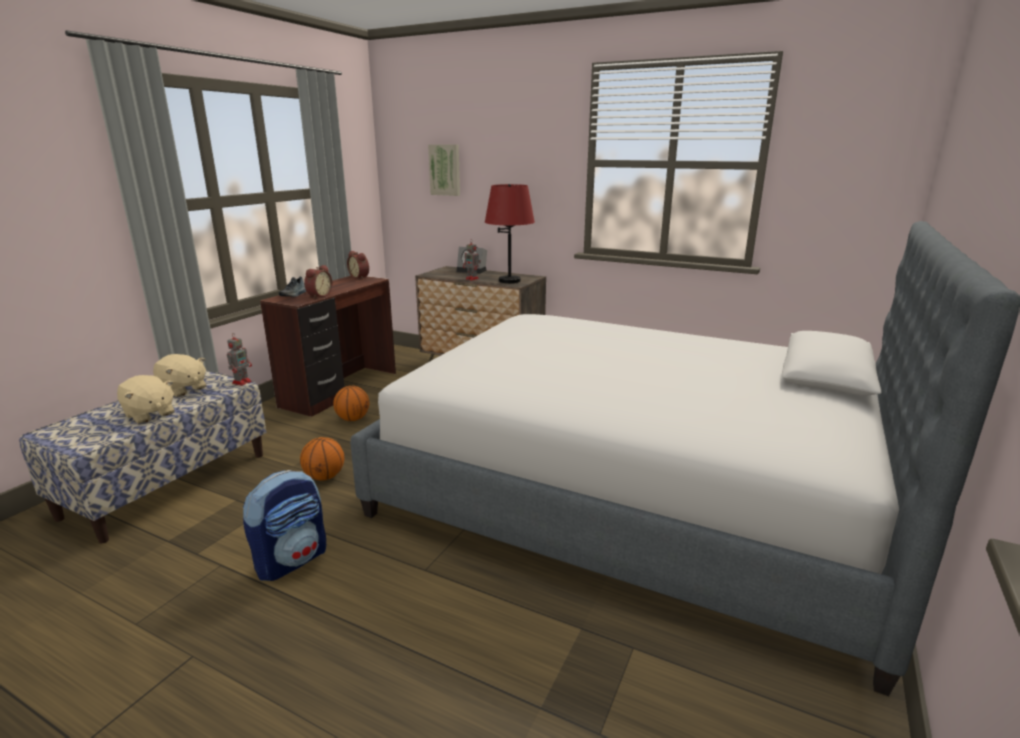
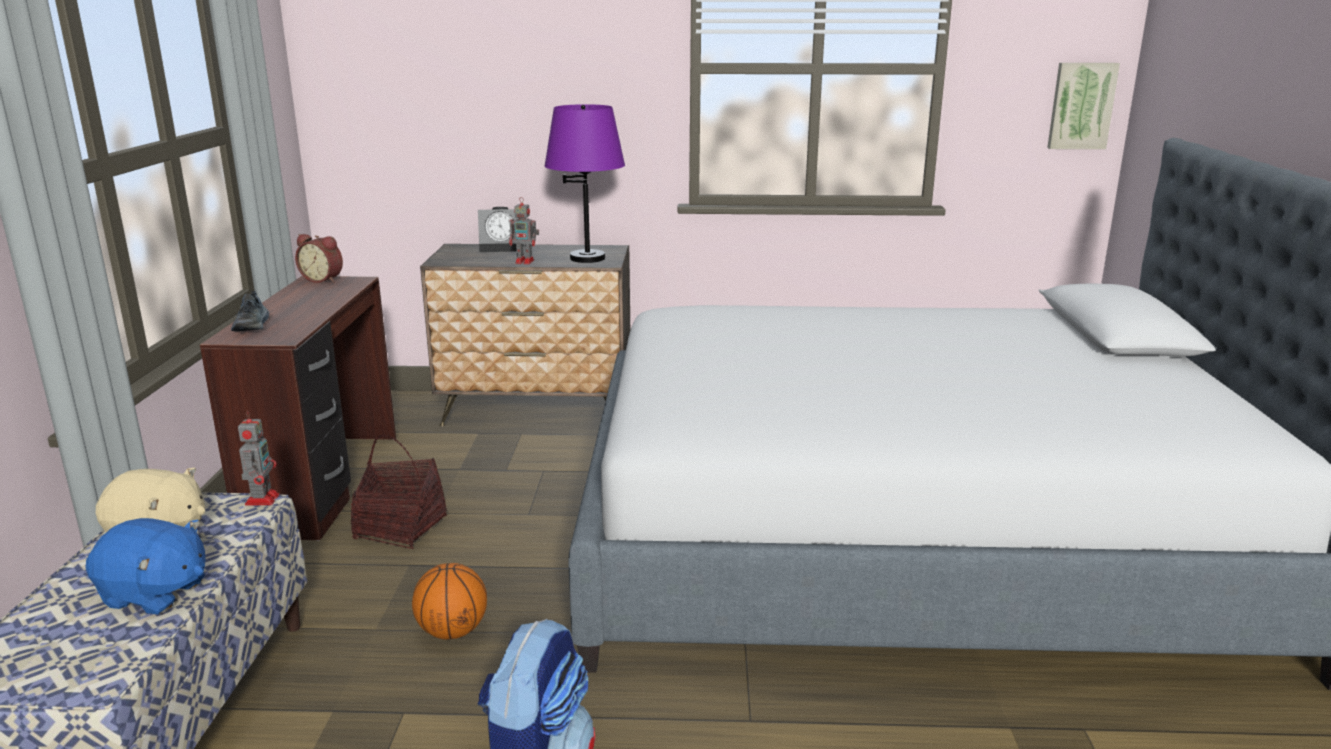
camera: 25 degrees left, 0 degrees up
beige plush toy [117,375,175,424] -> blue plush toy [86,518,206,614]
alarm clock [304,265,332,299] -> none
basketball [333,386,370,421] -> basket [351,435,447,549]
picture [428,144,460,196] -> picture moved to [1047,63,1120,149]
red table lamp [485,184,535,283] -> purple table lamp [545,104,625,263]

